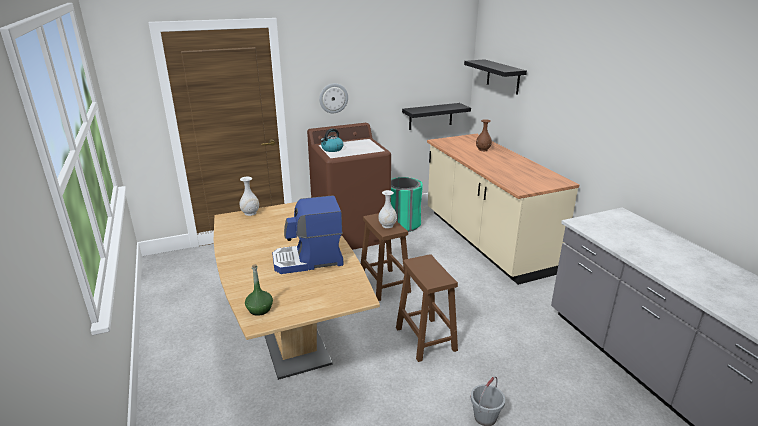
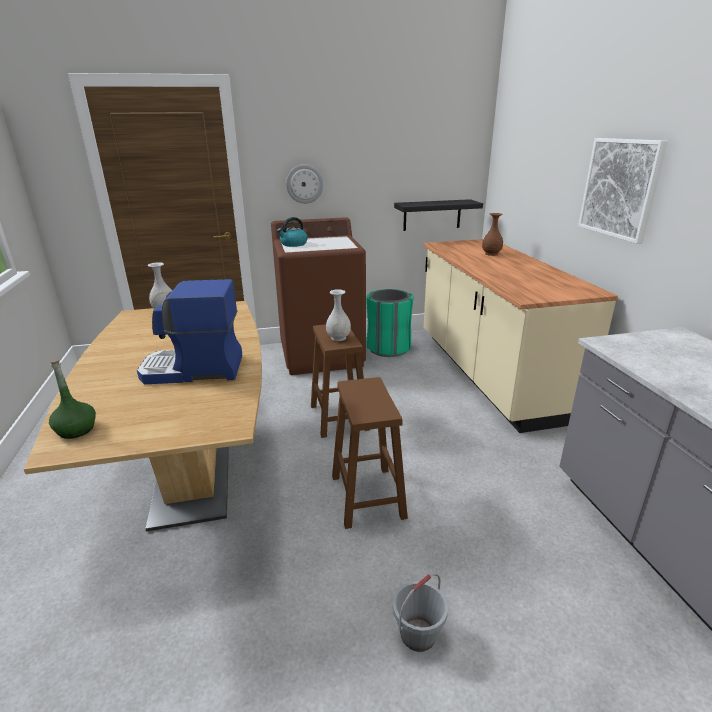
camera: 10 degrees right, 0 degrees up
black shelf [464,59,527,95] -> none
none -> picture [578,138,668,244]

